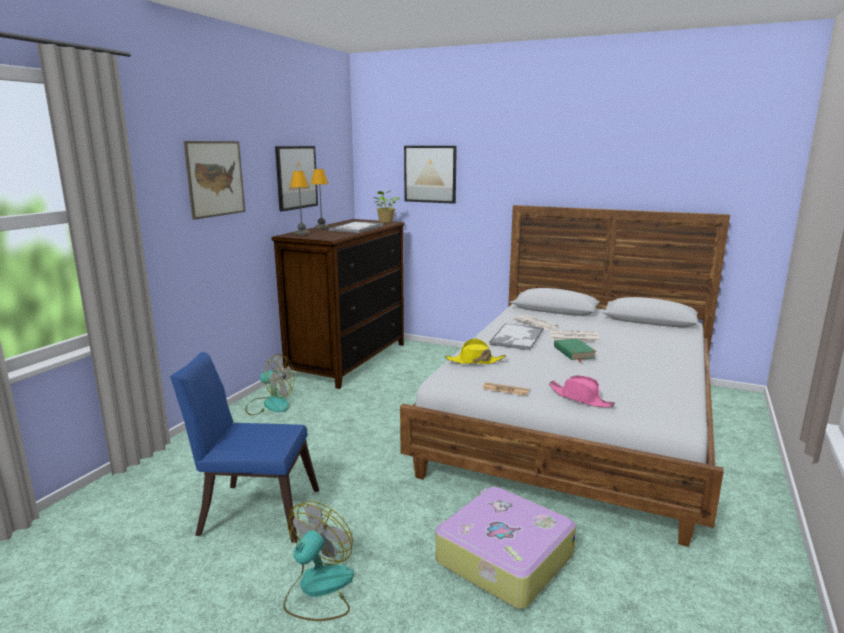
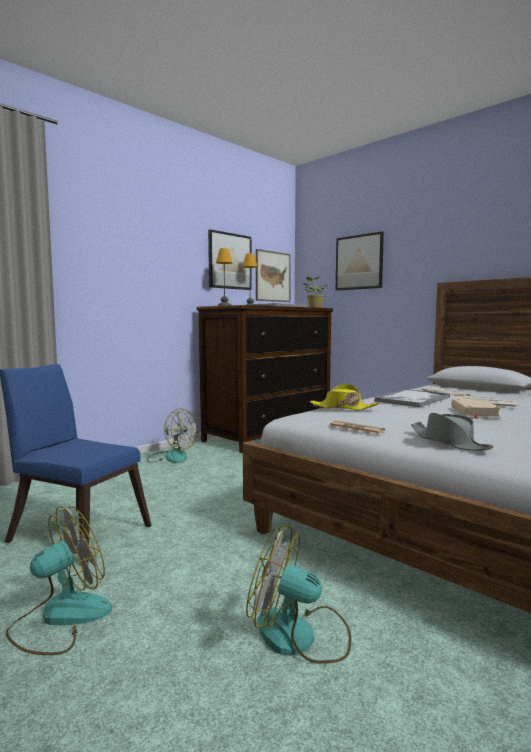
camera: 20 degrees right, 10 degrees down
picture [183,141,245,220] -> picture moved to [256,249,291,302]
suitcase [435,487,576,609] -> fan [246,525,351,664]
pink hat [549,375,615,407] -> grey hat [411,413,493,451]
green book [554,339,597,362] -> beige book [452,399,501,419]

